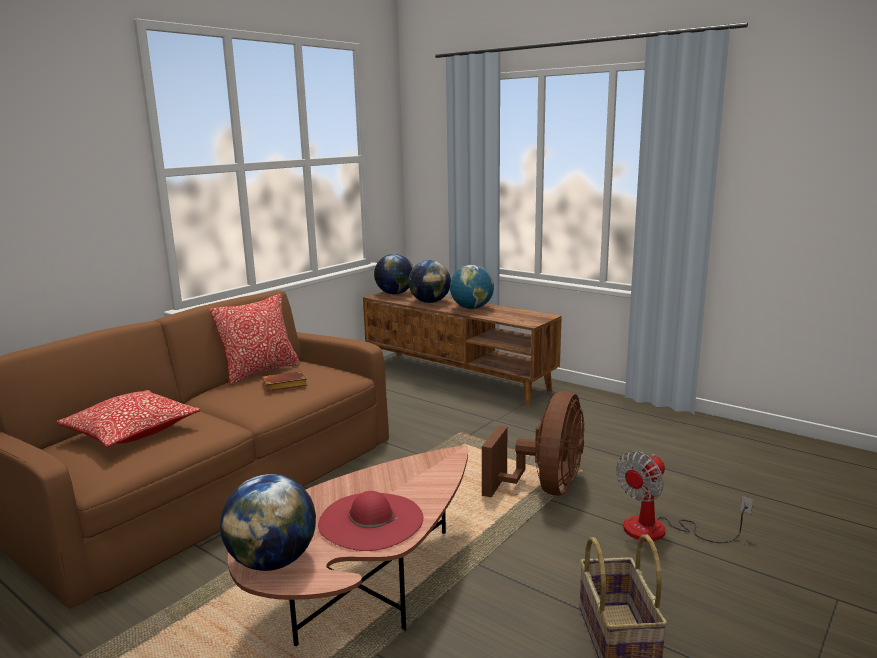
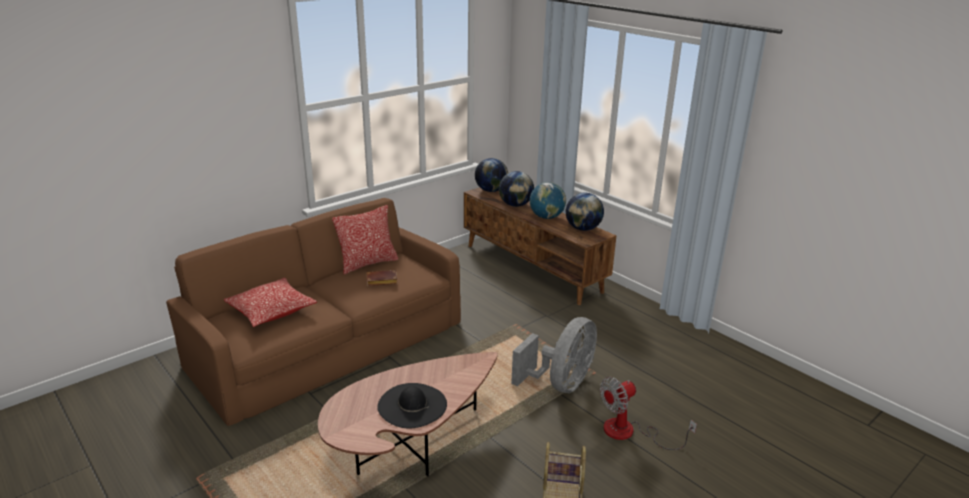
camera: 10 degrees right, 10 degrees up
globe [220,474,316,571] -> globe moved to [566,193,604,231]
red hat [318,491,423,551] -> black hat [377,383,447,429]
brown fan [482,391,584,498] -> grey fan [511,317,597,393]

